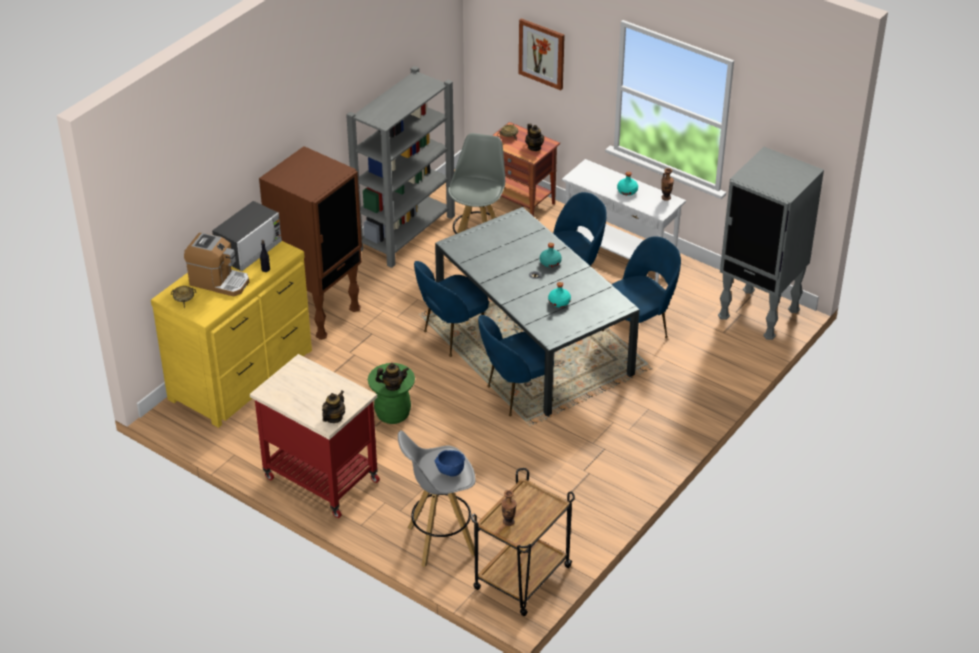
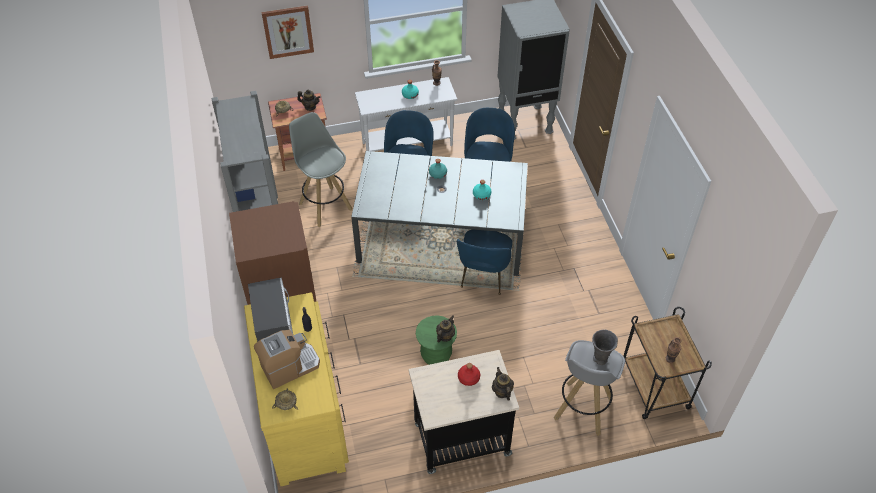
camera: 50 degrees left, 10 degrees up
red cart [250,354,380,518] -> black cart [409,350,519,474]
blue chair [414,261,489,357] -> none
blue bowl [435,450,465,477] -> grey vase [592,330,618,365]
none -> red bottle [458,363,480,386]

